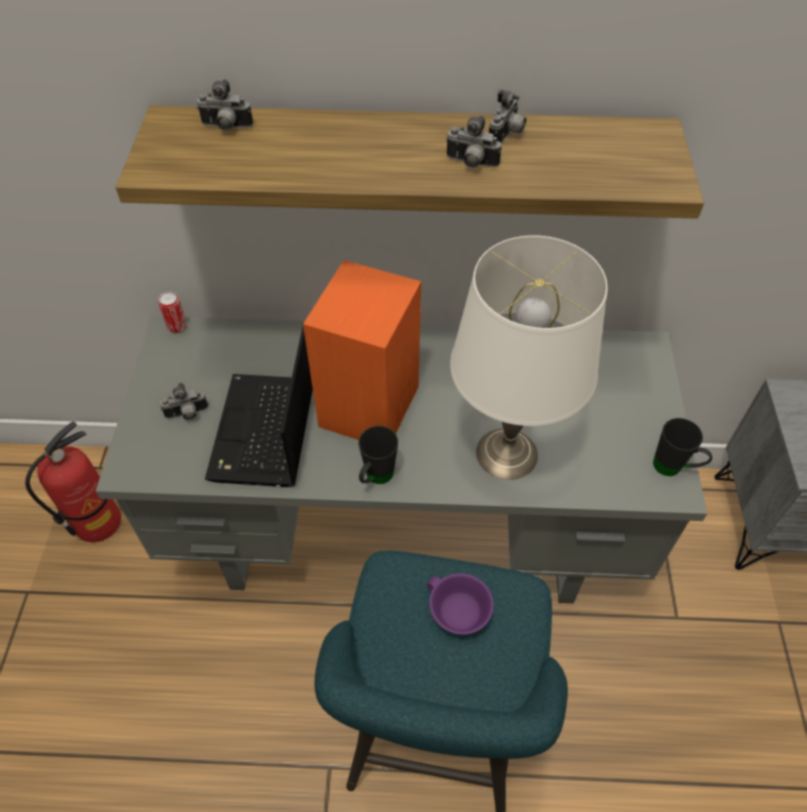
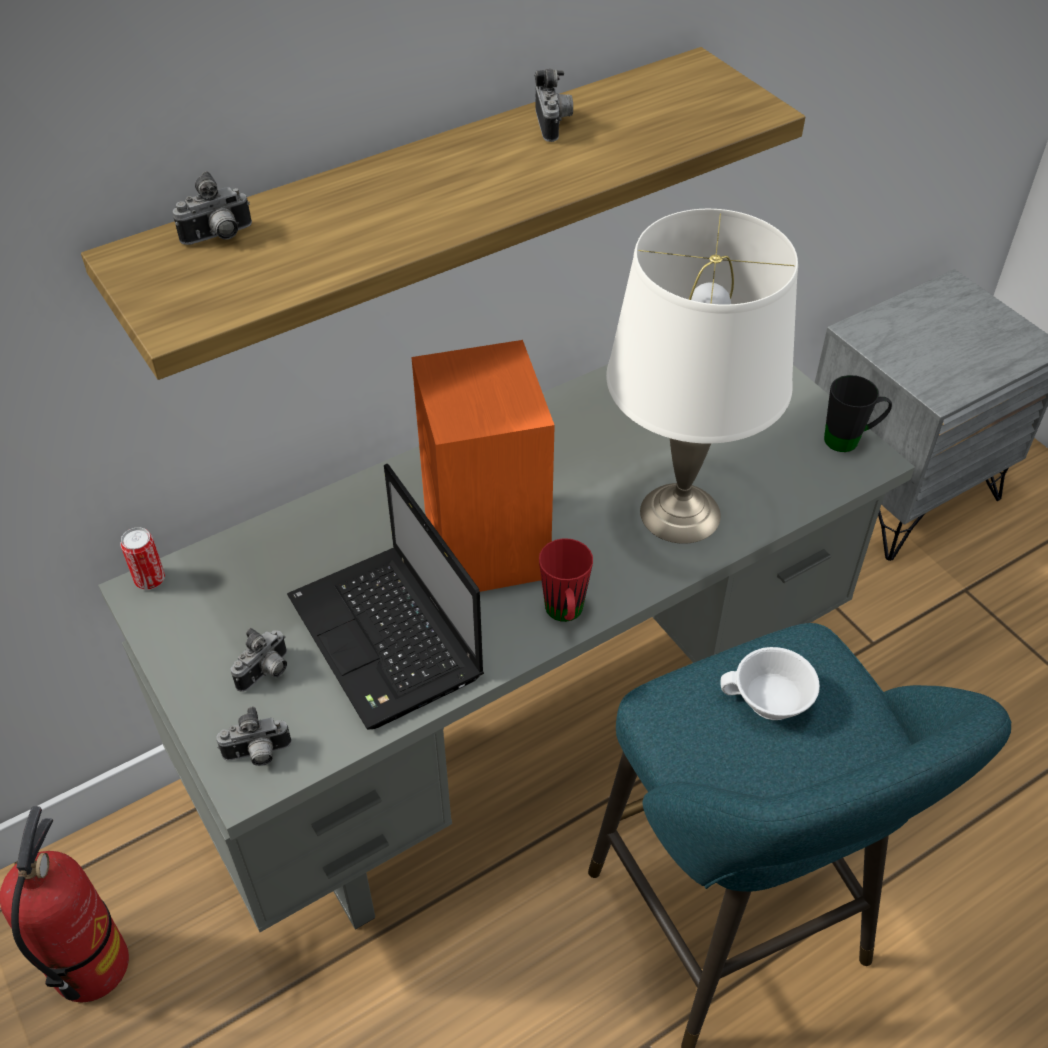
camera: 35 degrees left, 5 degrees down
black mug [358,426,398,484] -> red mug [539,538,593,622]
purple cup [427,573,494,635] -> white cup [720,647,820,720]
camera [446,115,501,168] -> camera moved to [216,707,291,766]

